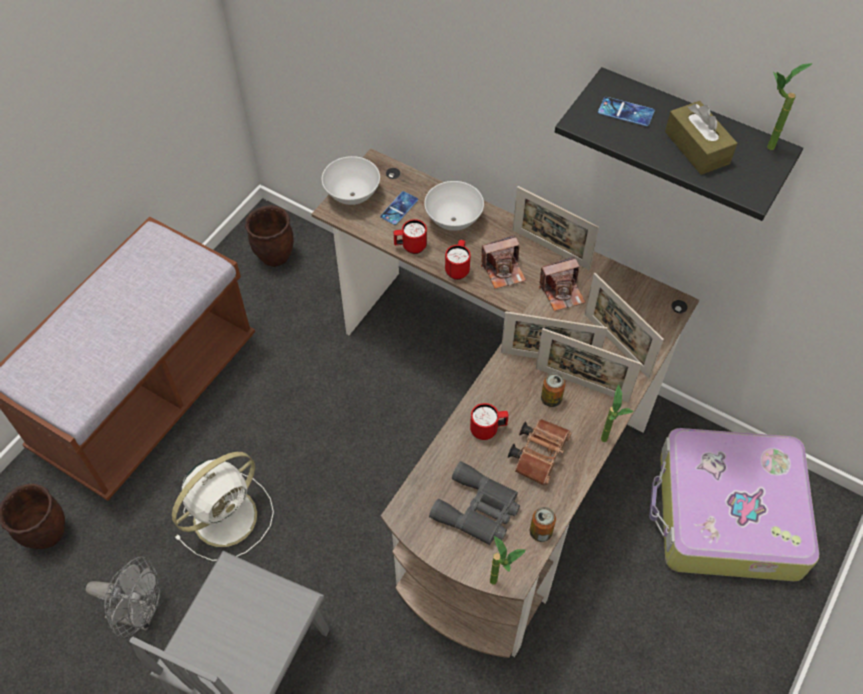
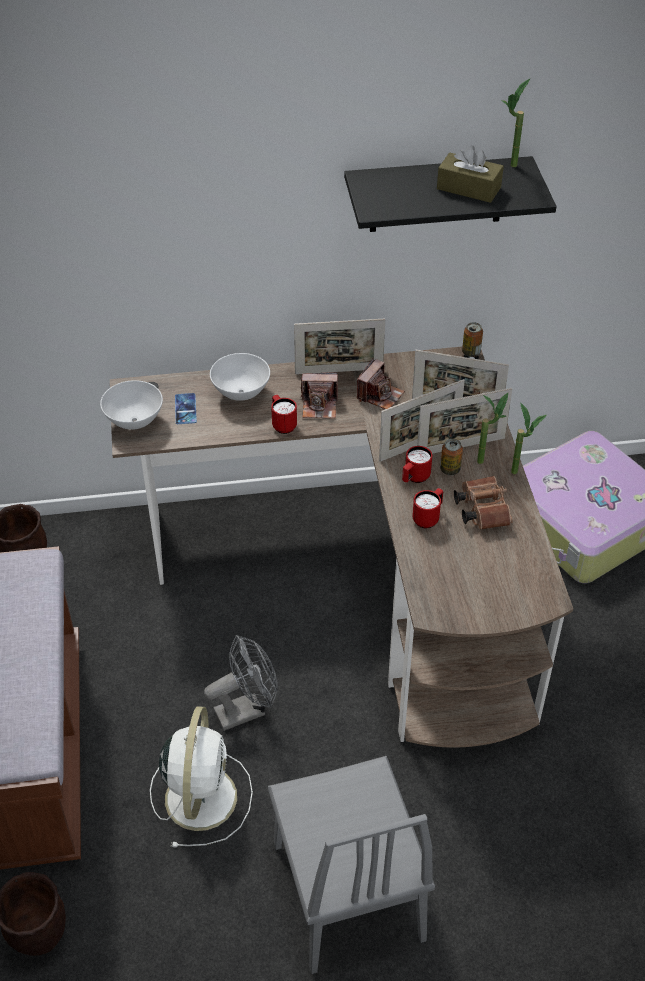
camera: 40 degrees left, 10 degrees down
grey fan [86,557,160,639] -> grey fan moved to [204,635,278,731]
red mug [393,219,427,254] -> red mug moved to [402,446,432,483]
grey binoculars [429,461,520,545] -> none
camera [481,235,526,289] -> camera turned 60 degrees clockwise [301,372,338,419]
potted plant [490,536,526,585] -> potted plant moved to [477,393,508,464]
can [530,507,556,542] -> can moved to [462,322,483,357]
phone [598,97,655,126] -> none

